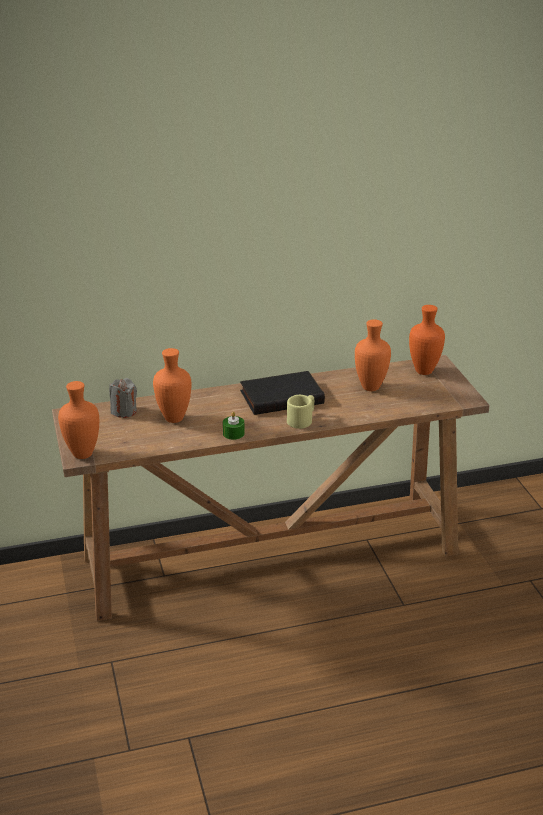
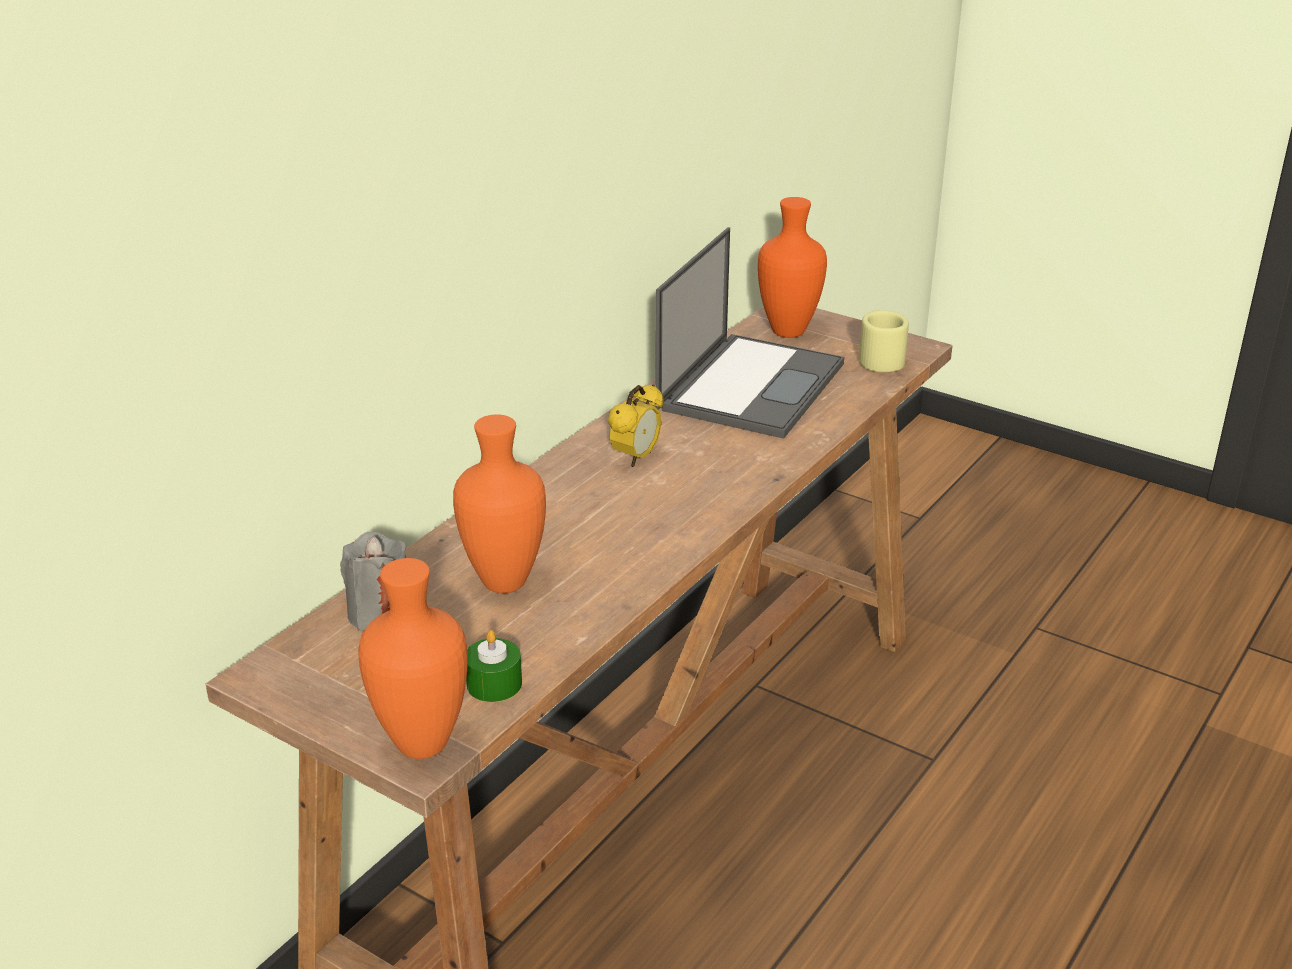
camera: 40 degrees left, 0 degrees up
green candle [223,412,245,440] -> green candle moved to [466,630,522,702]
black book [240,371,325,415] -> alarm clock [608,384,664,467]
beige mug [287,395,314,429] -> beige mug moved to [859,310,909,372]
orange vase [355,319,391,391] -> laptop [656,227,844,439]

